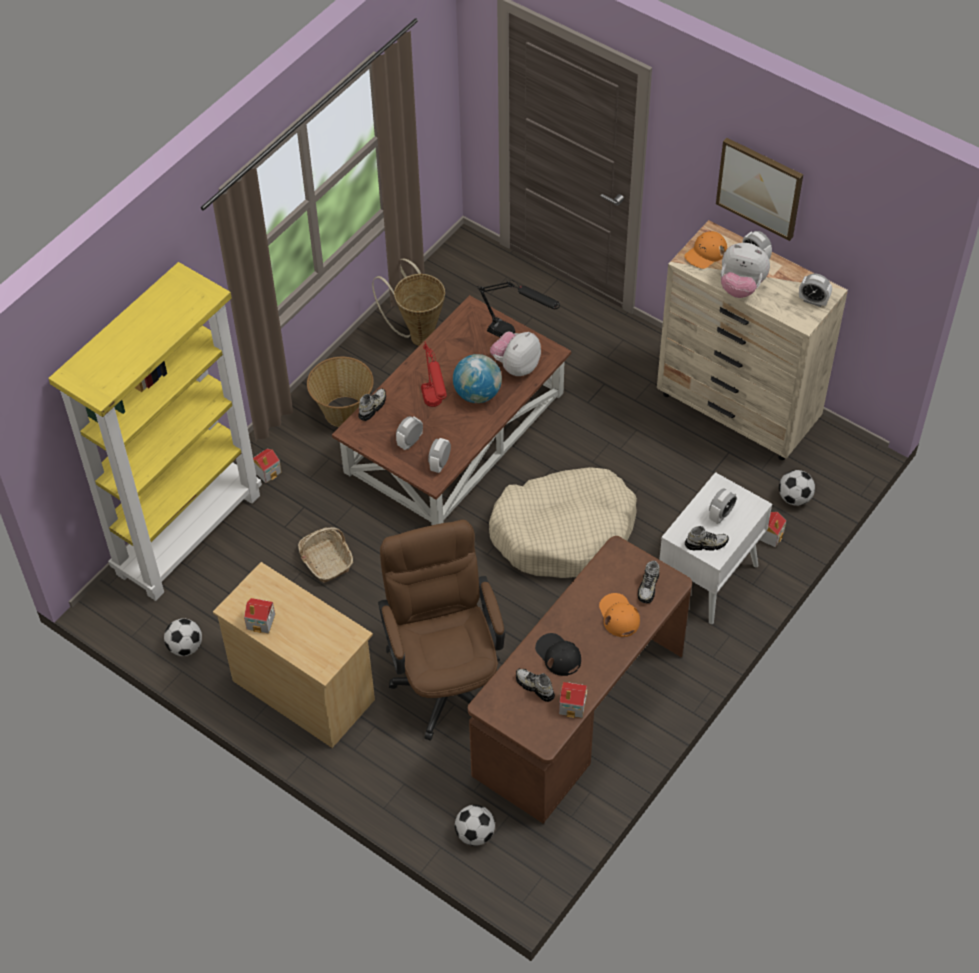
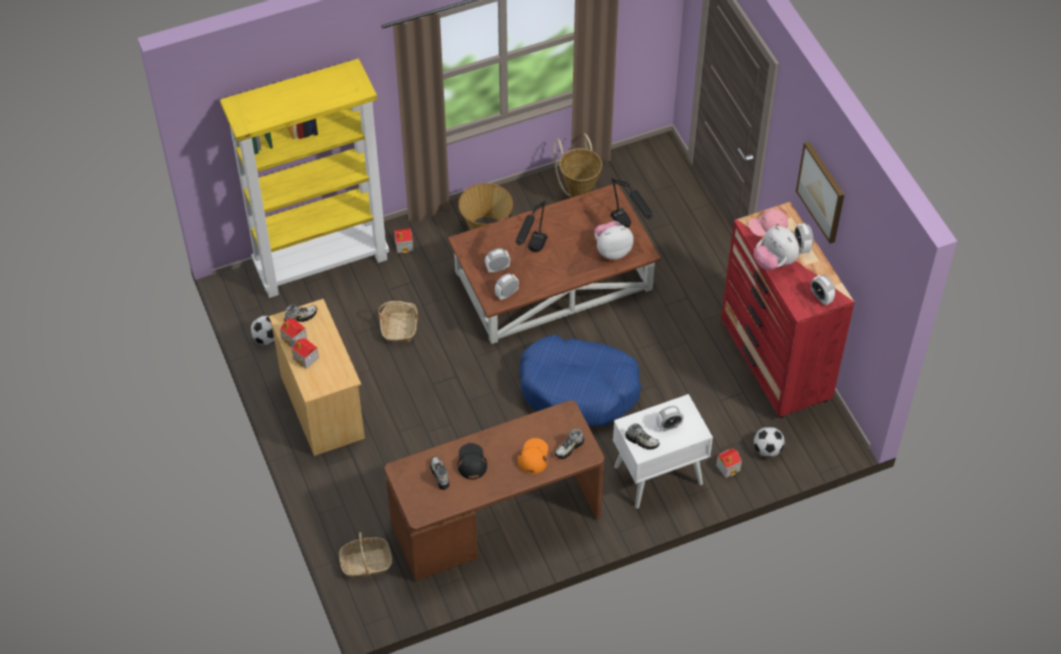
camera: 30 degrees right, 0 degrees up
shoe [359,388,386,421] -> shoe moved to [284,304,317,322]
brown office chair [378,520,505,741] -> none
red table lamp [421,342,447,407] -> black table lamp [515,199,547,252]
globe [453,354,502,403] -> none
football [455,805,495,846] -> basket [339,532,392,577]
beige dog bed [489,467,637,578] -> blue dog bed [519,335,642,427]
toy house [559,682,588,718] -> toy house moved to [292,338,319,369]
beige dresser [657,220,848,460] -> red dresser [721,202,854,418]
orange cap [684,231,727,269] -> pink cap [749,209,788,236]

